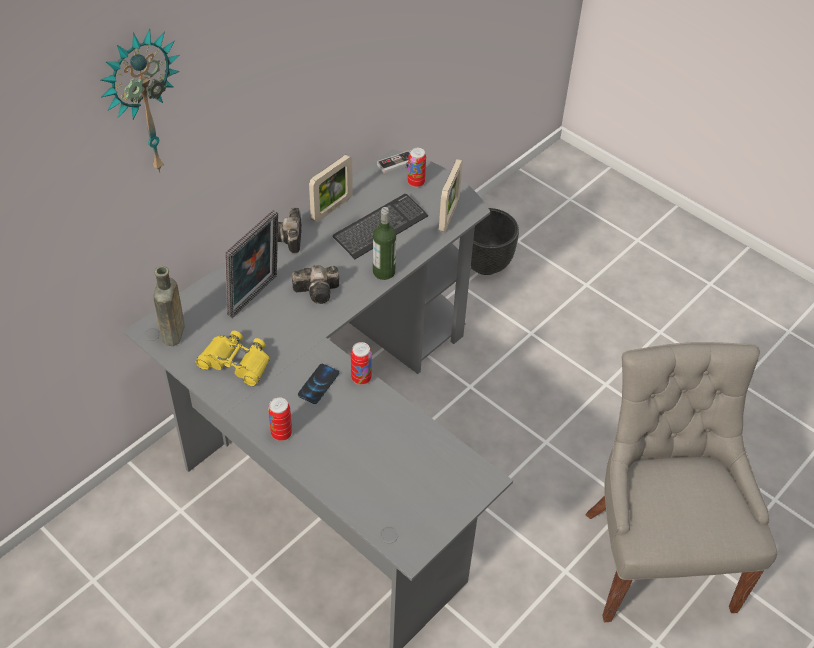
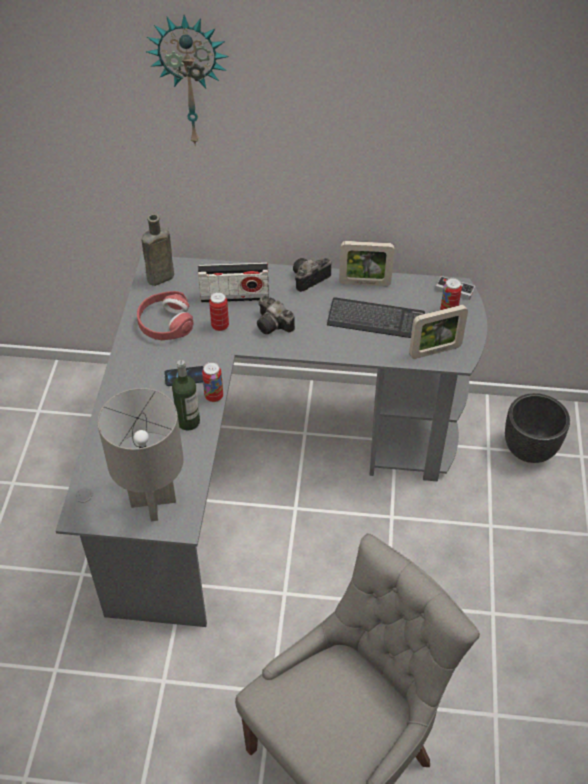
camera: 55 degrees right, 0 degrees up
yellow binoculars [195,331,270,387] -> red headphones [137,291,194,340]
picture frame [225,210,278,318] -> radio [198,263,269,303]
can [268,397,292,441] -> can moved to [209,292,229,331]
bottle [373,207,396,280] -> bottle moved to [172,360,200,430]
none -> grey table lamp [98,388,184,521]

